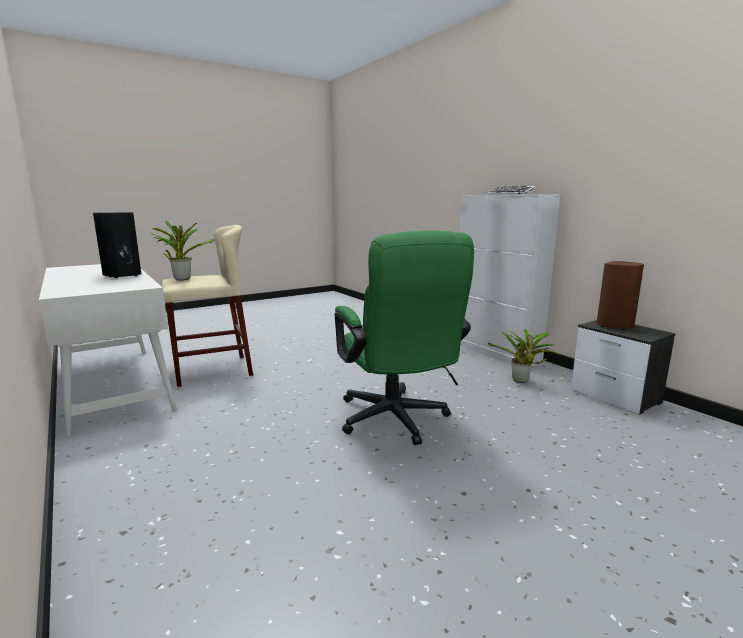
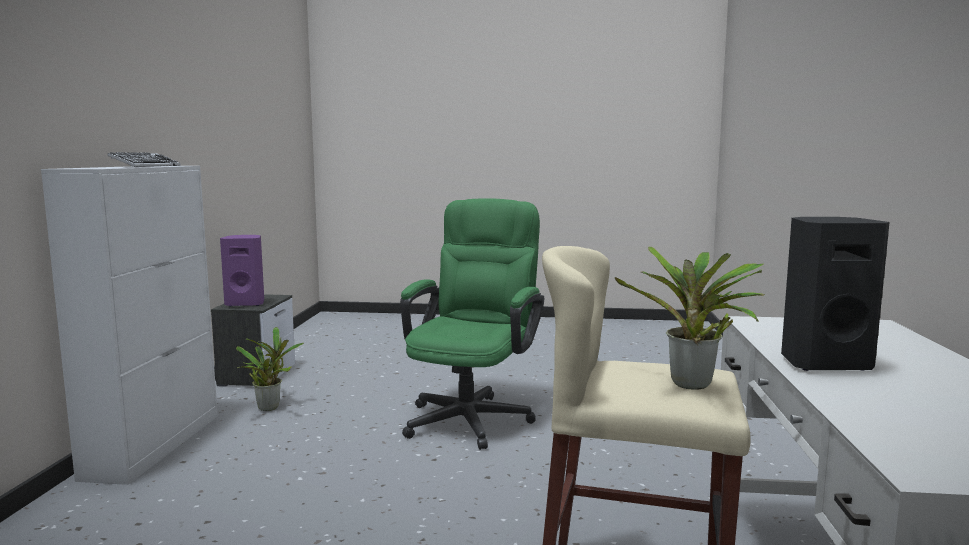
camera: 140 degrees left, 5 degrees down
brown speaker [597,261,644,330] -> purple speaker [220,235,264,307]

